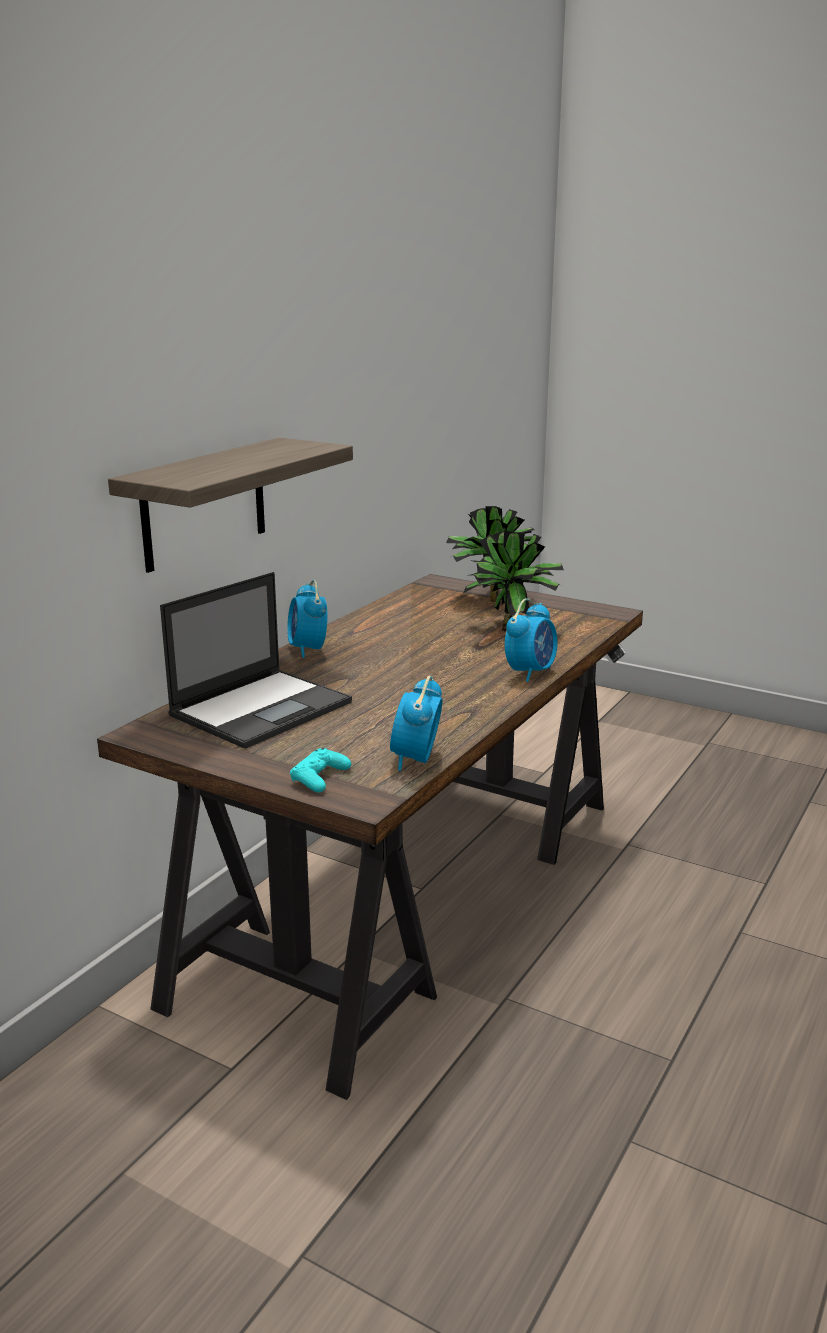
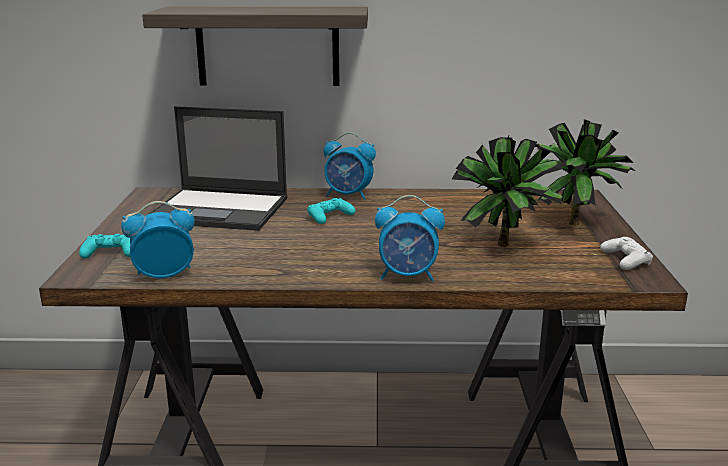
camera: 60 degrees right, 0 degrees up
alarm clock [287,580,328,658] -> alarm clock turned 120 degrees counterclockwise [324,133,376,200]
none -> turquoise game controller [307,198,356,224]
none -> white game controller [600,237,653,270]

